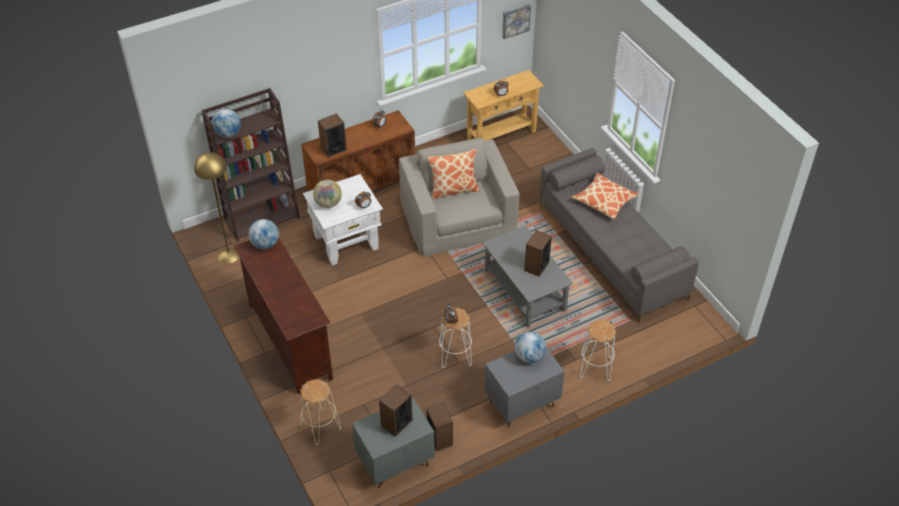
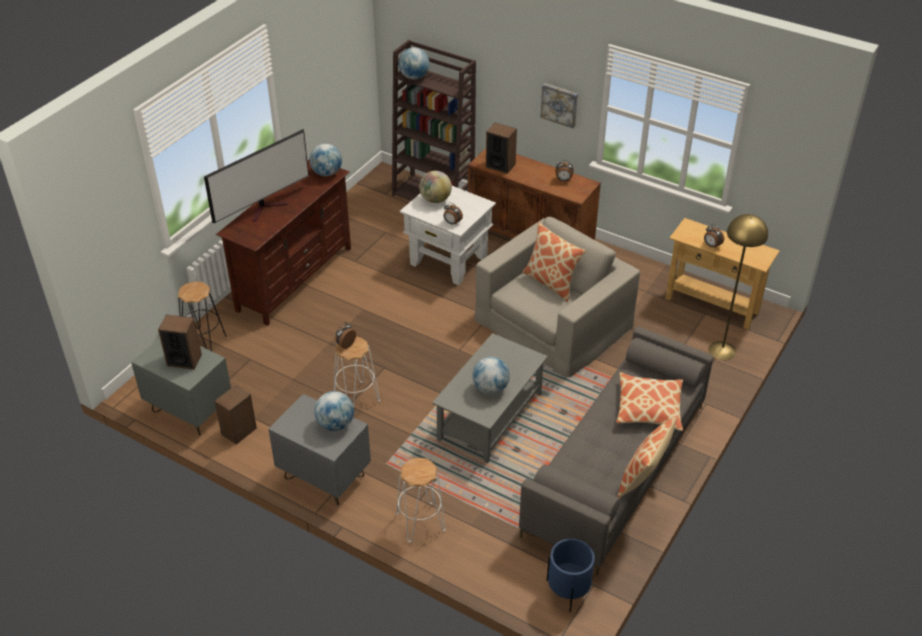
camera: 60 degrees right, 5 degrees down
yellow floor lamp [194,152,239,264] -> yellow floor lamp moved to [709,214,768,360]
beige stool [300,379,341,445] -> black stool [178,281,226,351]
picture [502,4,531,39] -> picture moved to [540,83,578,128]
speaker [524,230,552,277] -> globe [472,357,510,394]
none -> television [204,129,309,223]
none -> blue planter [547,538,595,612]
none -> pillow [617,416,677,498]

